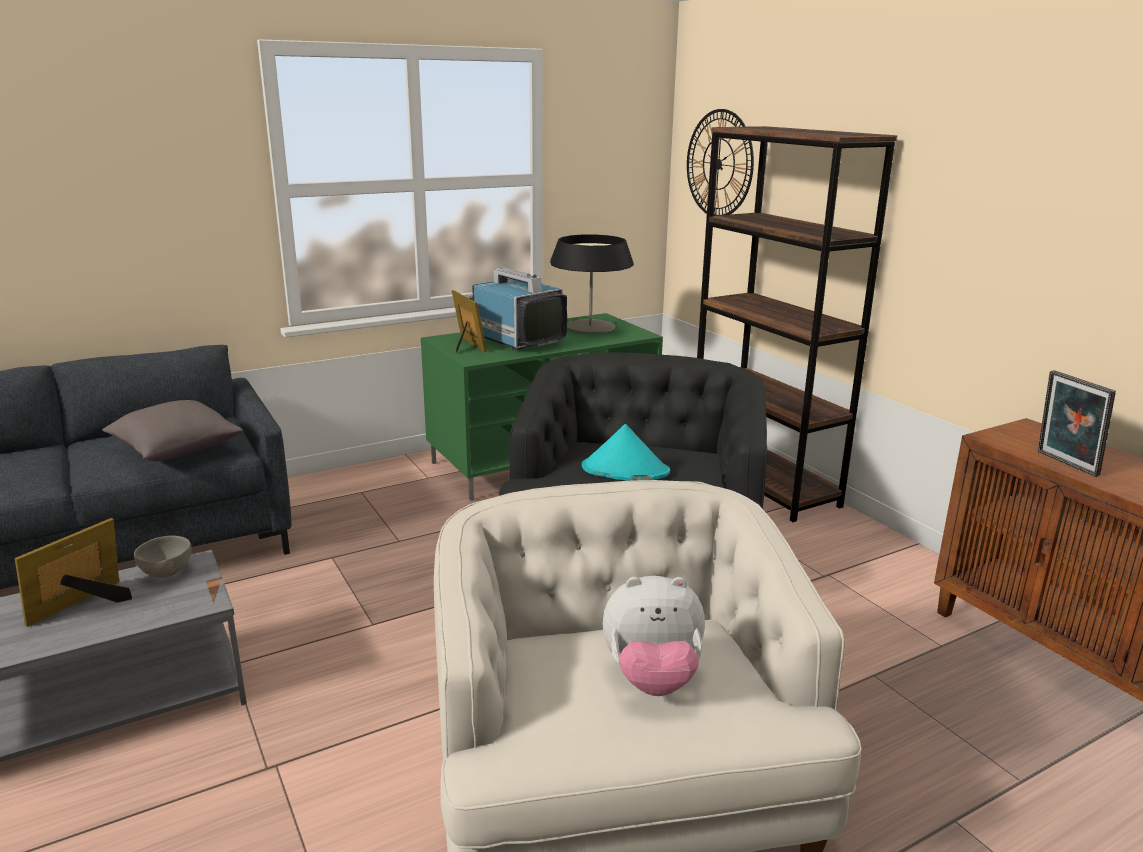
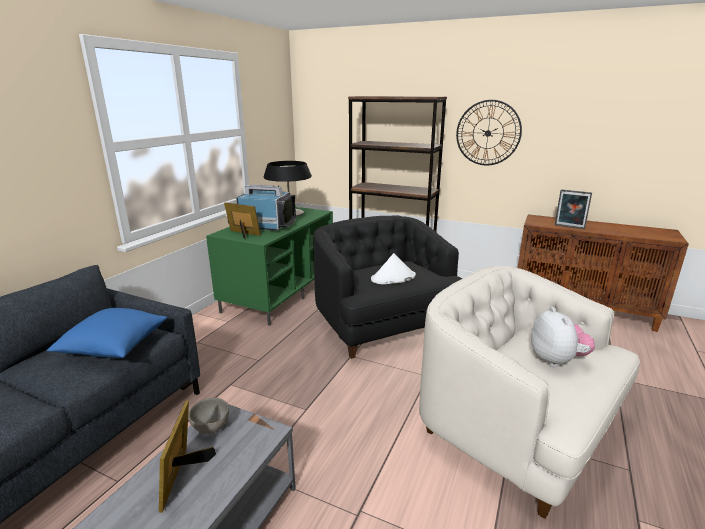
camera: 35 degrees left, 0 degrees up
grey pillow [102,400,243,461] -> blue pillow [47,308,167,358]
turquoise hat [582,424,670,481] -> white hat [371,253,416,284]
plush toy [603,576,705,696] -> plush toy turned 60 degrees counterclockwise [531,307,595,367]
wall clock [687,109,754,216] -> wall clock moved to [456,100,522,165]

